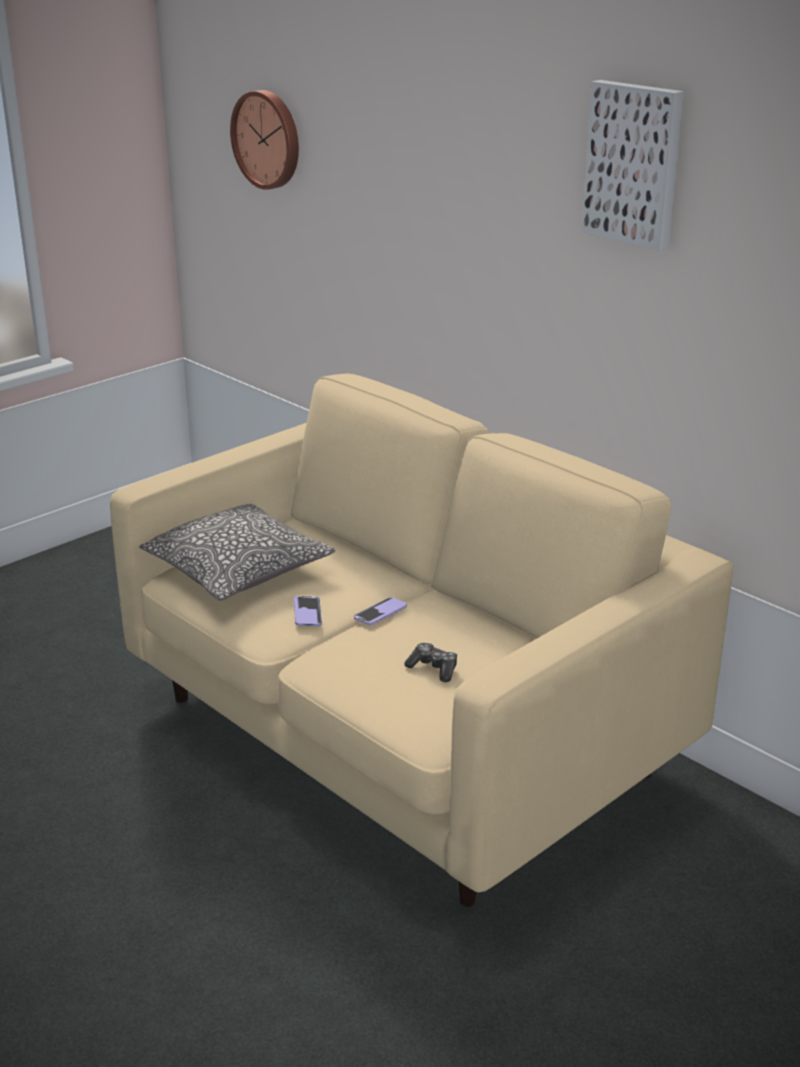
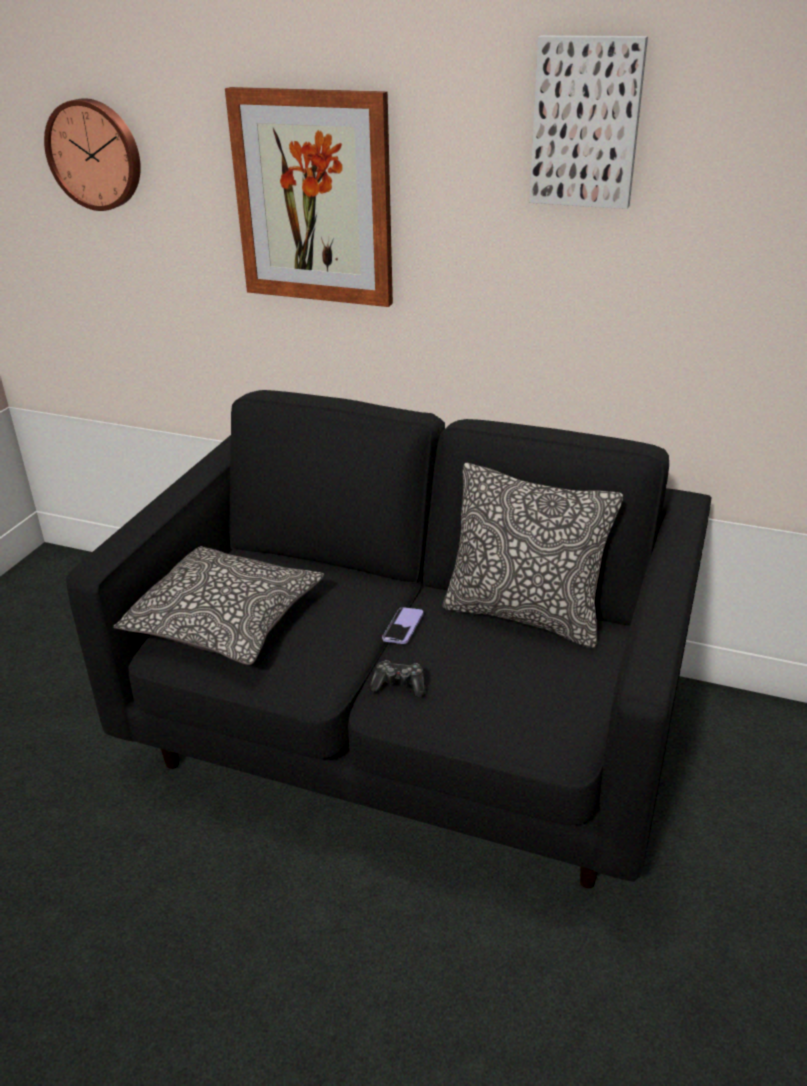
camera: 25 degrees left, 5 degrees up
beige sofa [110,373,733,907] -> black sofa [66,390,711,888]
phone [294,596,322,626] -> none
game controller [404,643,457,682] -> game controller moved to [369,660,425,697]
none -> picture [225,87,393,307]
none -> pillow [443,463,623,648]

